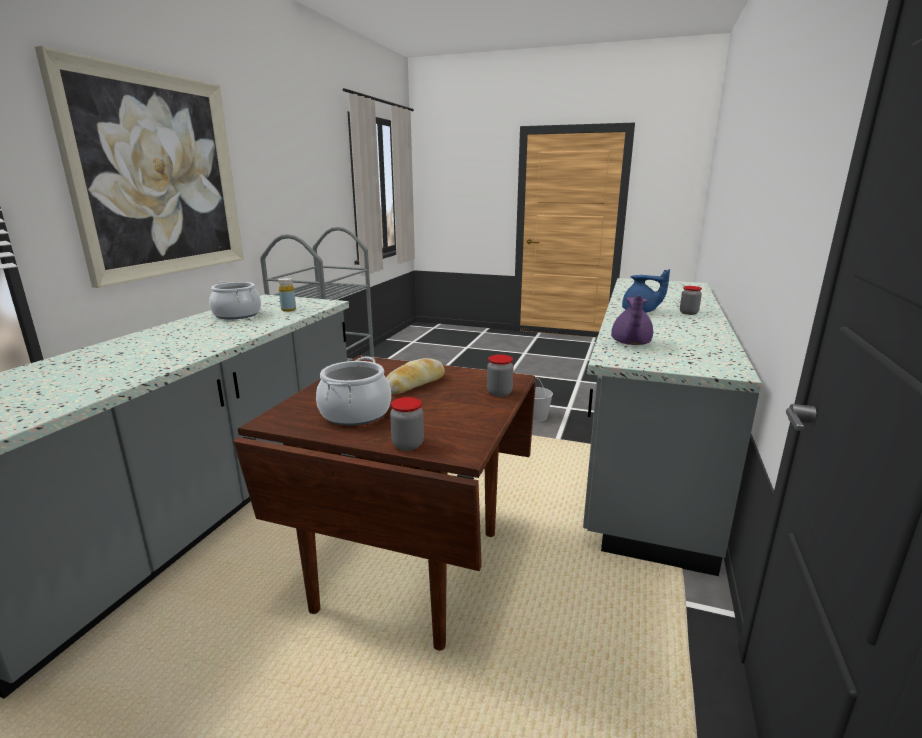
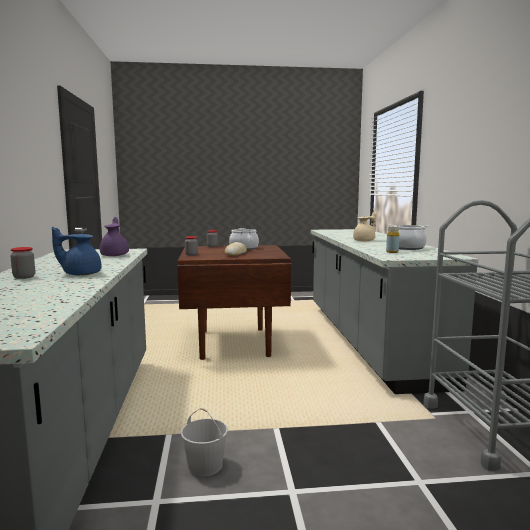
camera: 155 degrees right, 10 degrees down
picture [35,46,244,288] -> none
none -> beige teapot [353,211,376,241]

